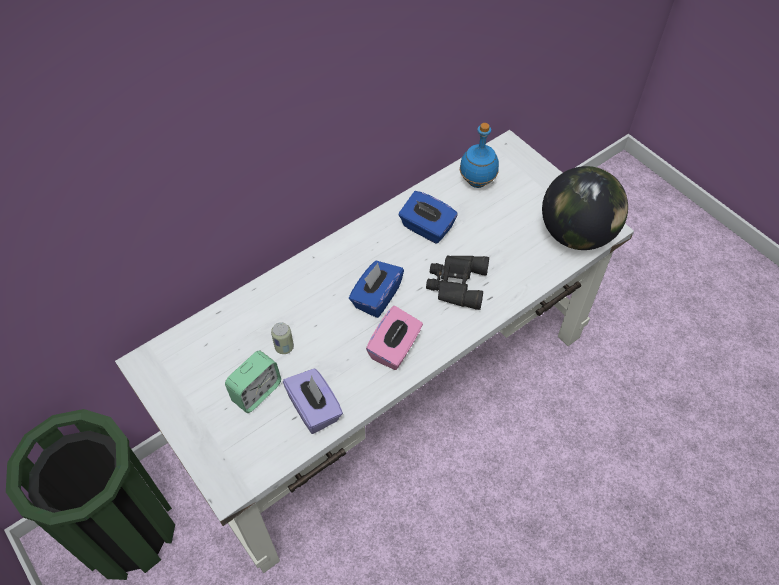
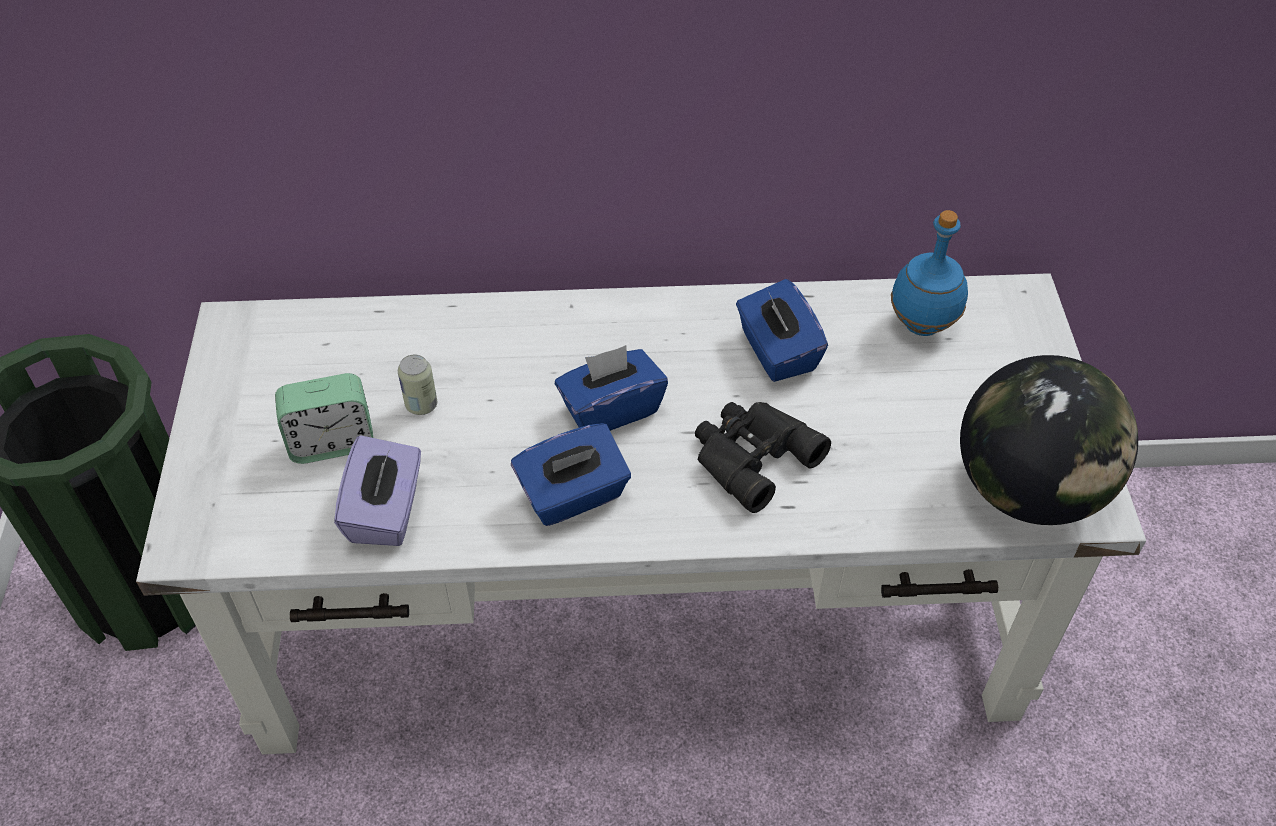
camera: 35 degrees right, 5 degrees down
pink tissue box [366,306,423,370] -> blue tissue box [511,423,631,526]

